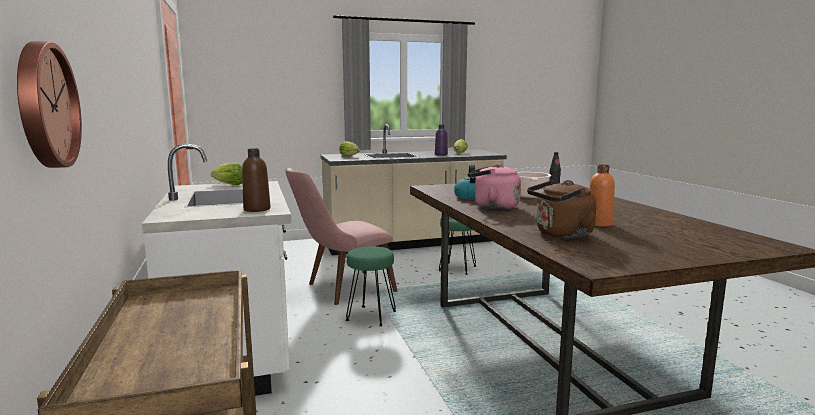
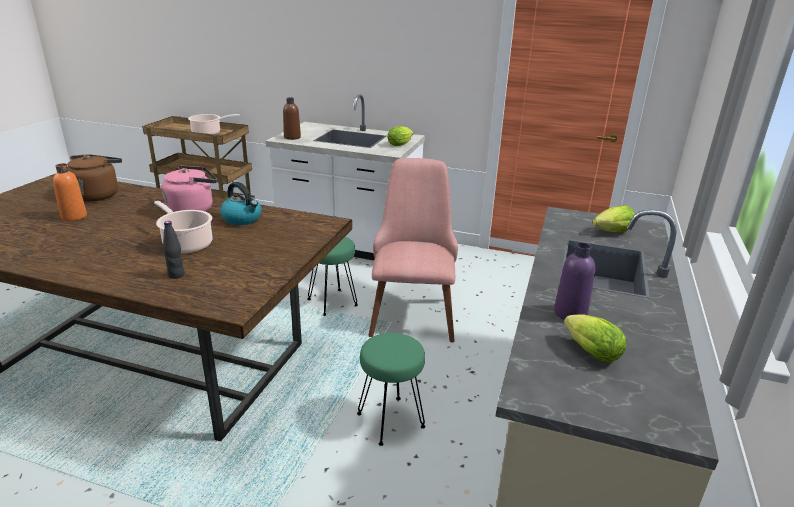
camera: 125 degrees right, 15 degrees up
wall clock [17,41,82,168] -> none
none -> cooking pot [188,114,240,135]

